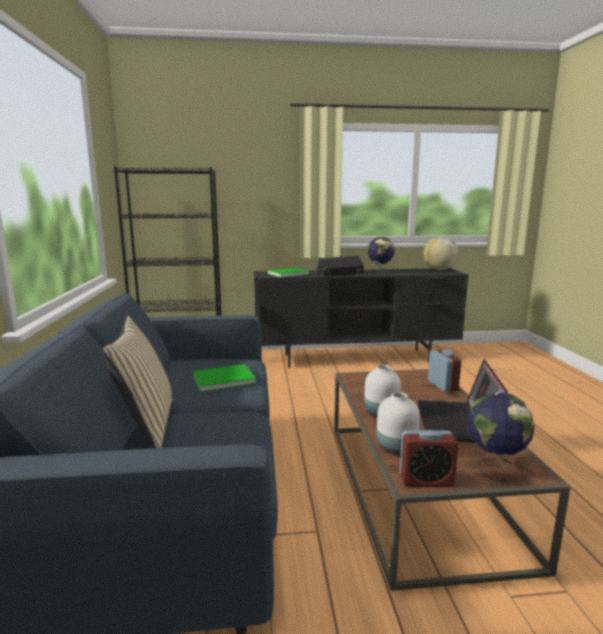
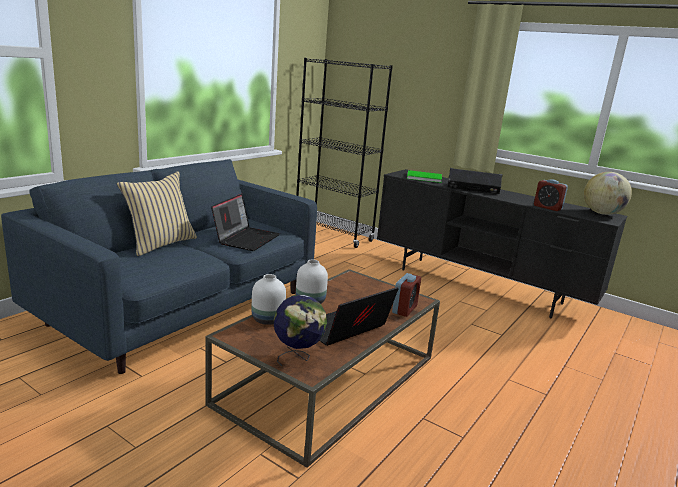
camera: 40 degrees right, 5 degrees up
green book [193,364,256,392] -> laptop [211,194,280,251]
globe [367,237,395,273] -> none
alarm clock [400,430,459,487] -> alarm clock moved to [534,180,568,211]

